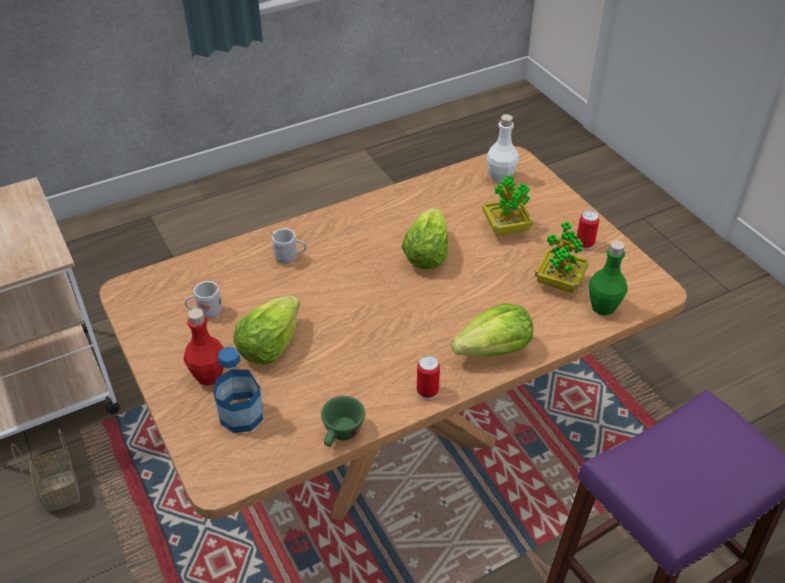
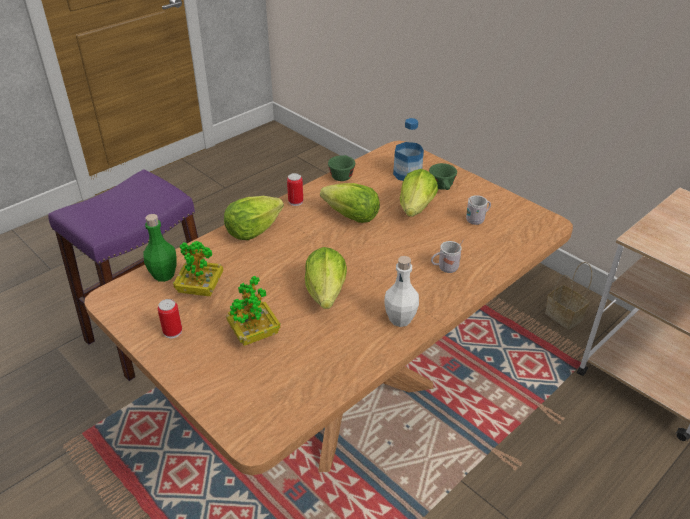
camera: 165 degrees right, 5 degrees down
red bottle [184,308,224,386] -> green cup [429,163,457,190]
white bottle [486,114,519,183] -> white bottle moved to [384,256,419,327]
none -> lettuce [320,183,380,223]

